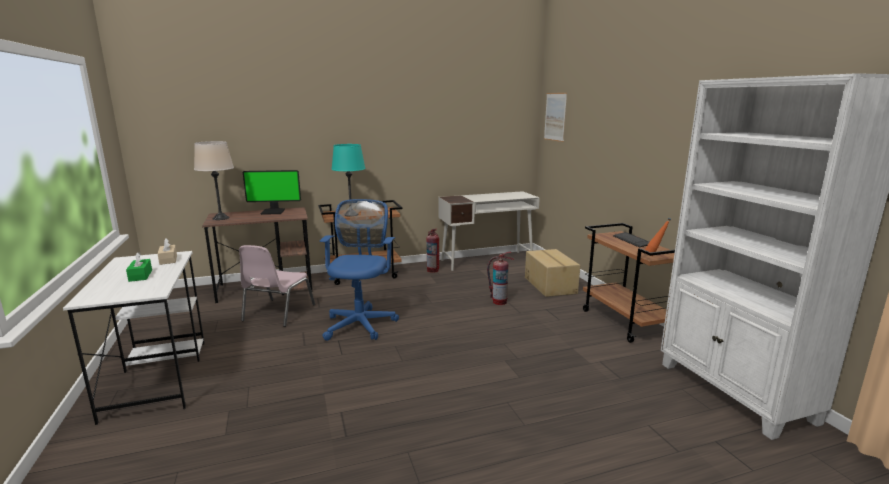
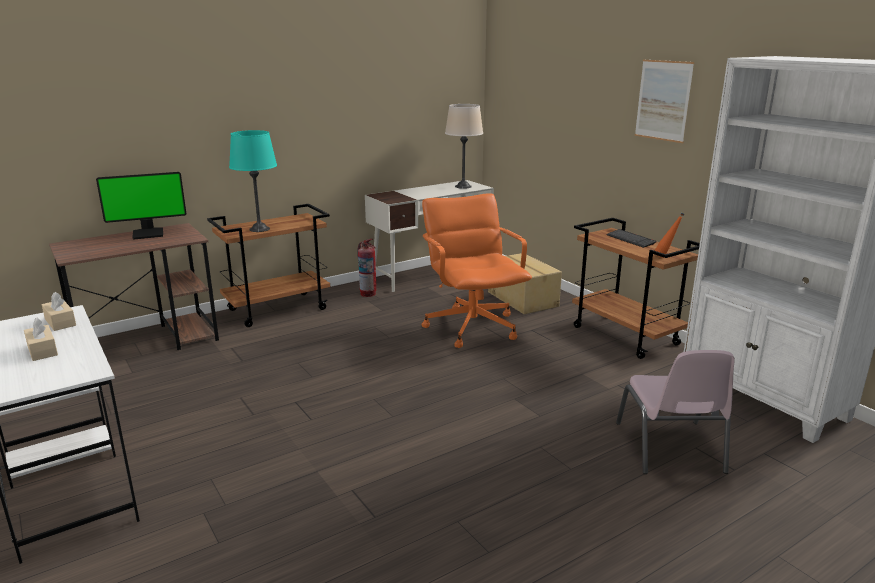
camera: 15 degrees left, 5 degrees up
green tissue box [126,252,152,282] -> beige tissue box [24,318,58,361]
beige table lamp [194,141,234,220] -> beige table lamp moved to [445,104,483,189]
pink chair [239,245,315,327] -> pink chair moved to [616,350,735,474]
blue office chair [320,199,399,341] -> none
fire extinguisher [487,252,514,305] -> orange office chair [422,193,532,348]
picture [544,93,567,142] -> picture moved to [635,60,694,143]

